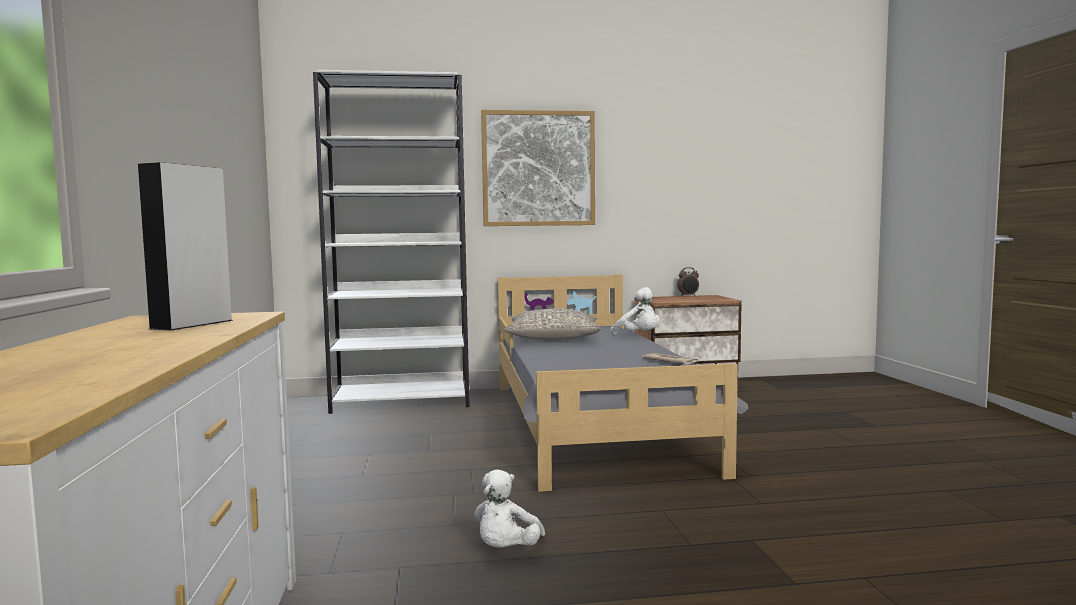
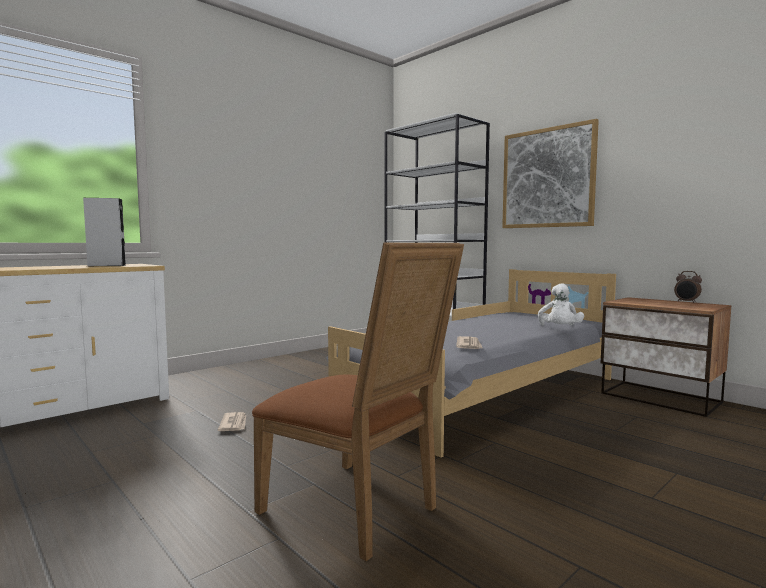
camera: 55 degrees right, 0 degrees up
white plush toy [474,469,545,548] -> newspaper [218,412,246,431]
grey pillow [504,309,602,340] -> none
none -> brown chair [252,243,464,561]

